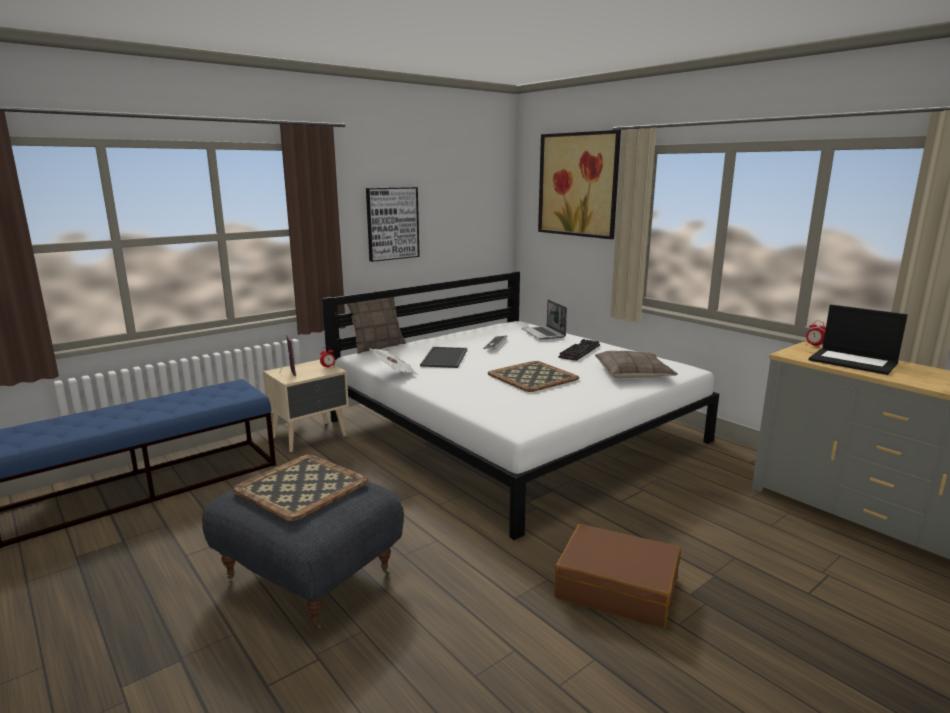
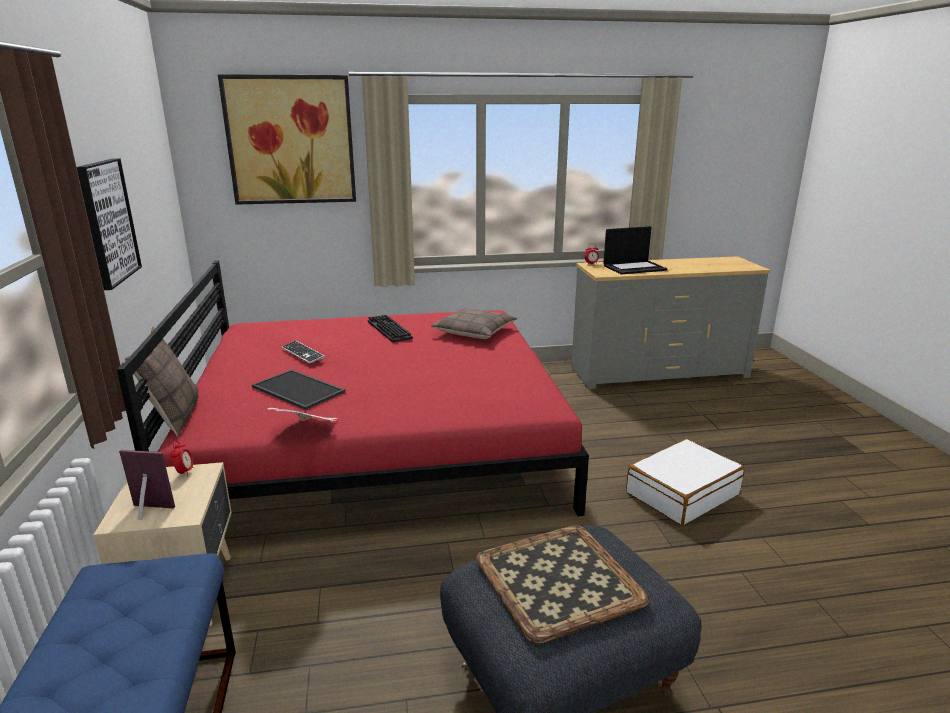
camera: 60 degrees left, 5 degrees up
white bed [322,271,719,540] -> red bed [117,260,589,516]
tray [488,361,579,392] -> none
laptop [522,300,567,340] -> none
brown suitcase [554,524,681,628] -> white suitcase [626,439,744,526]

